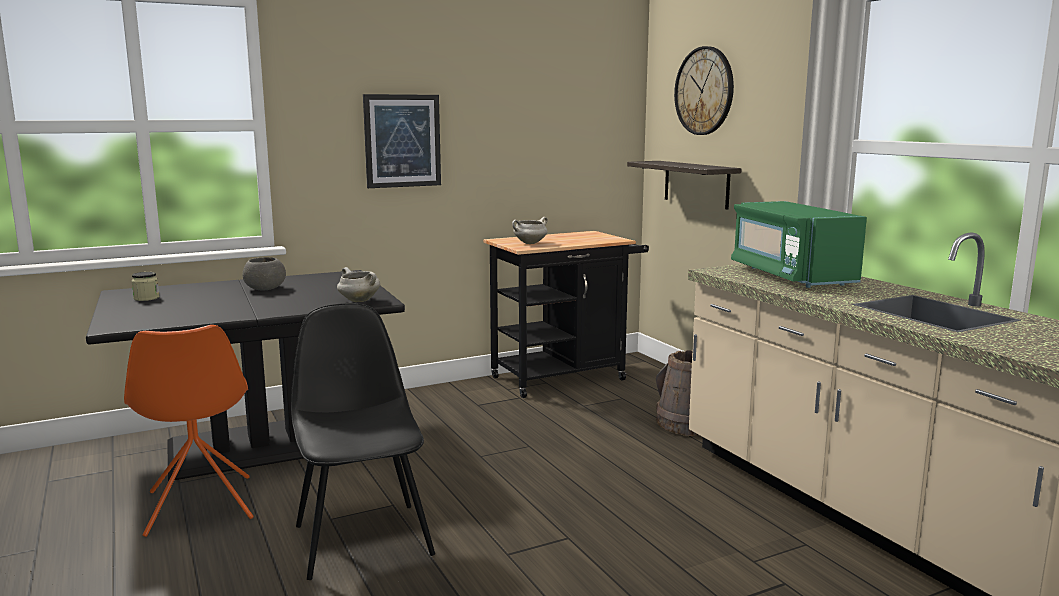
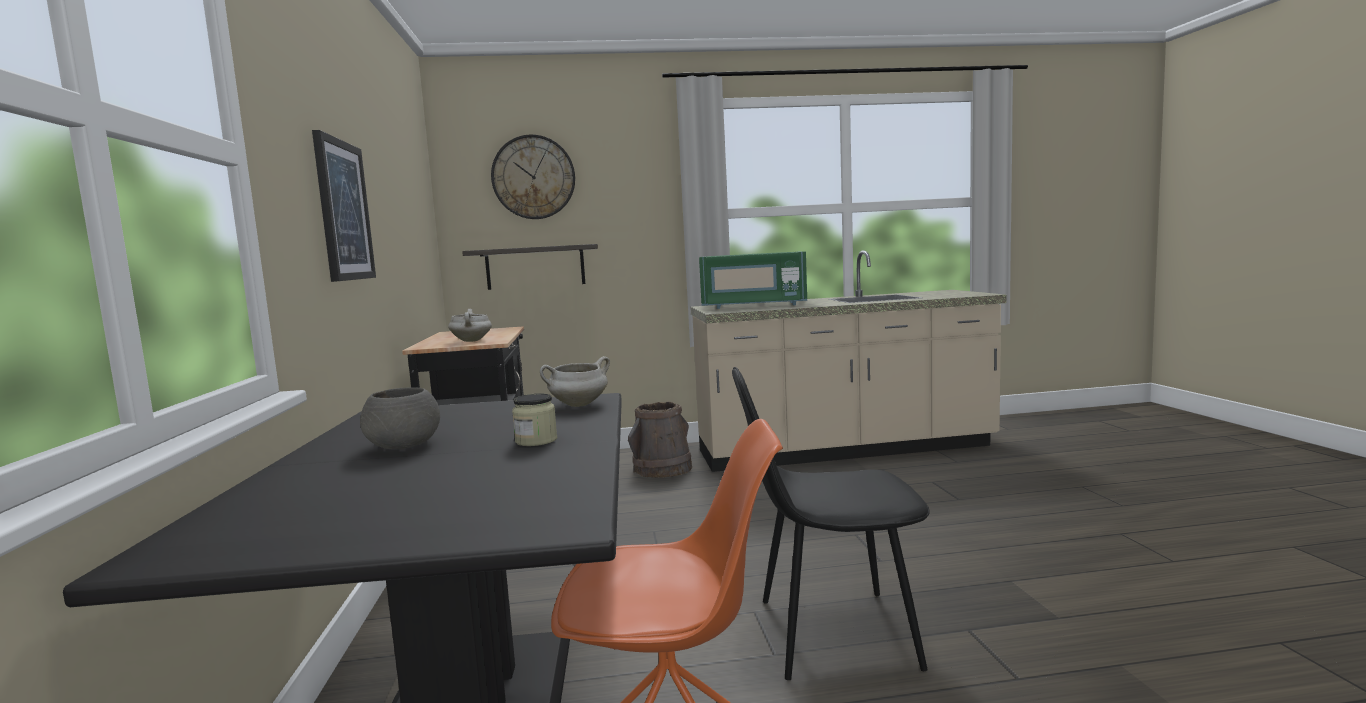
camera: 70 degrees left, 5 degrees down
jar [131,272,160,301] -> jar moved to [512,393,557,446]

